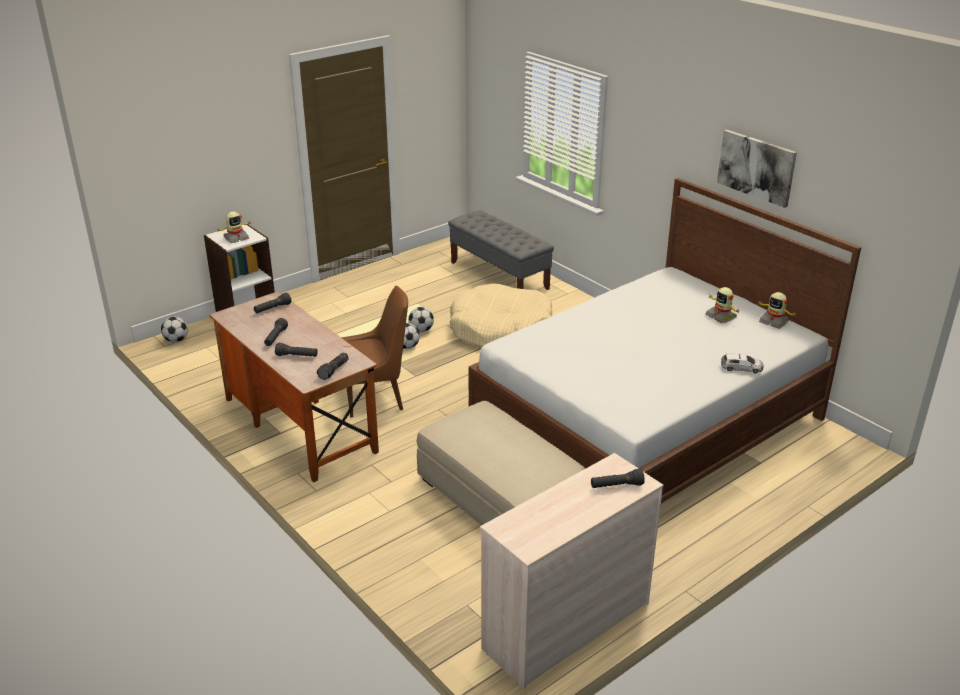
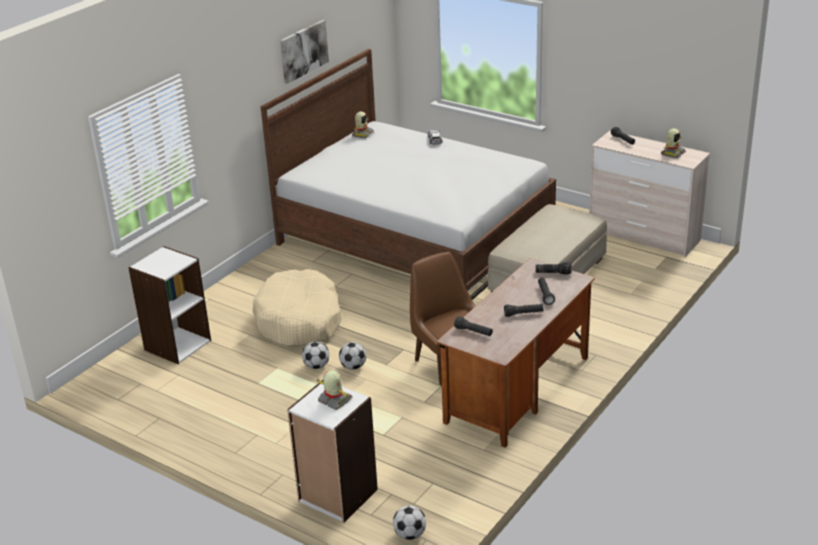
camera: 105 degrees left, 0 degrees up
grey bench [448,211,554,290] -> white bookcase [128,246,211,364]
toy robot [705,287,741,323] -> toy robot moved to [661,129,686,158]

